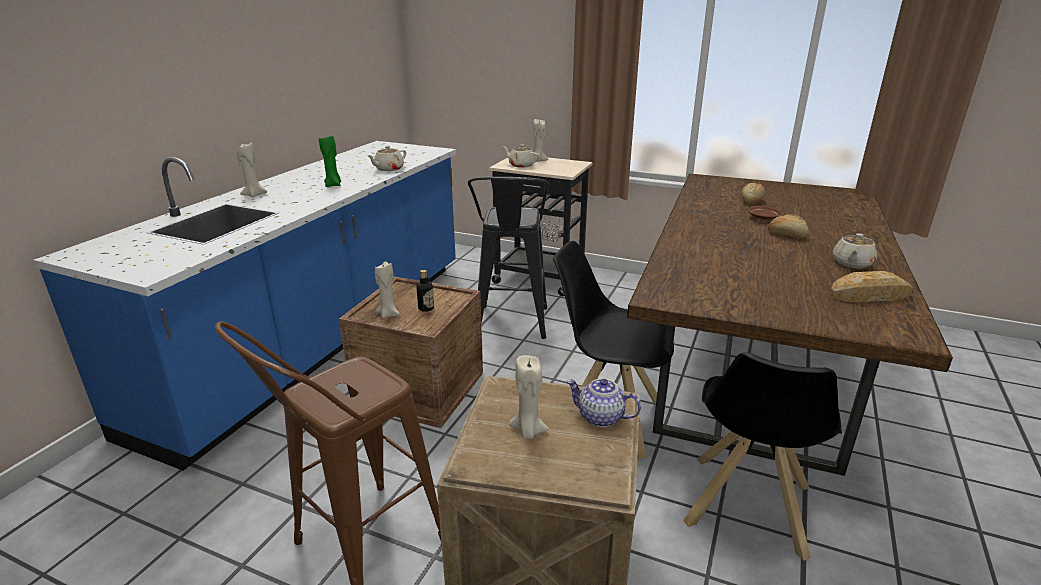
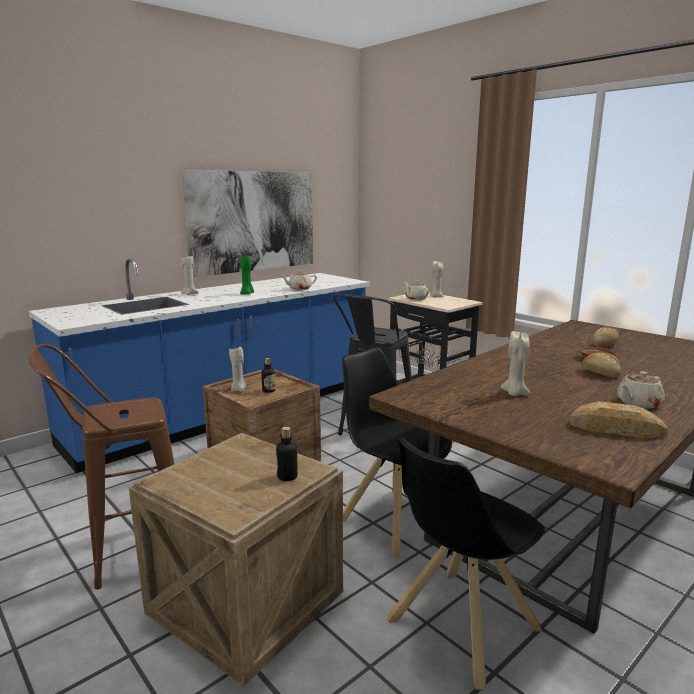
camera: 25 degrees right, 10 degrees down
beige candle [509,355,549,440] -> beige candle moved to [501,331,531,396]
teapot [566,379,641,427] -> bottle [276,427,298,481]
none -> picture [182,170,313,277]

